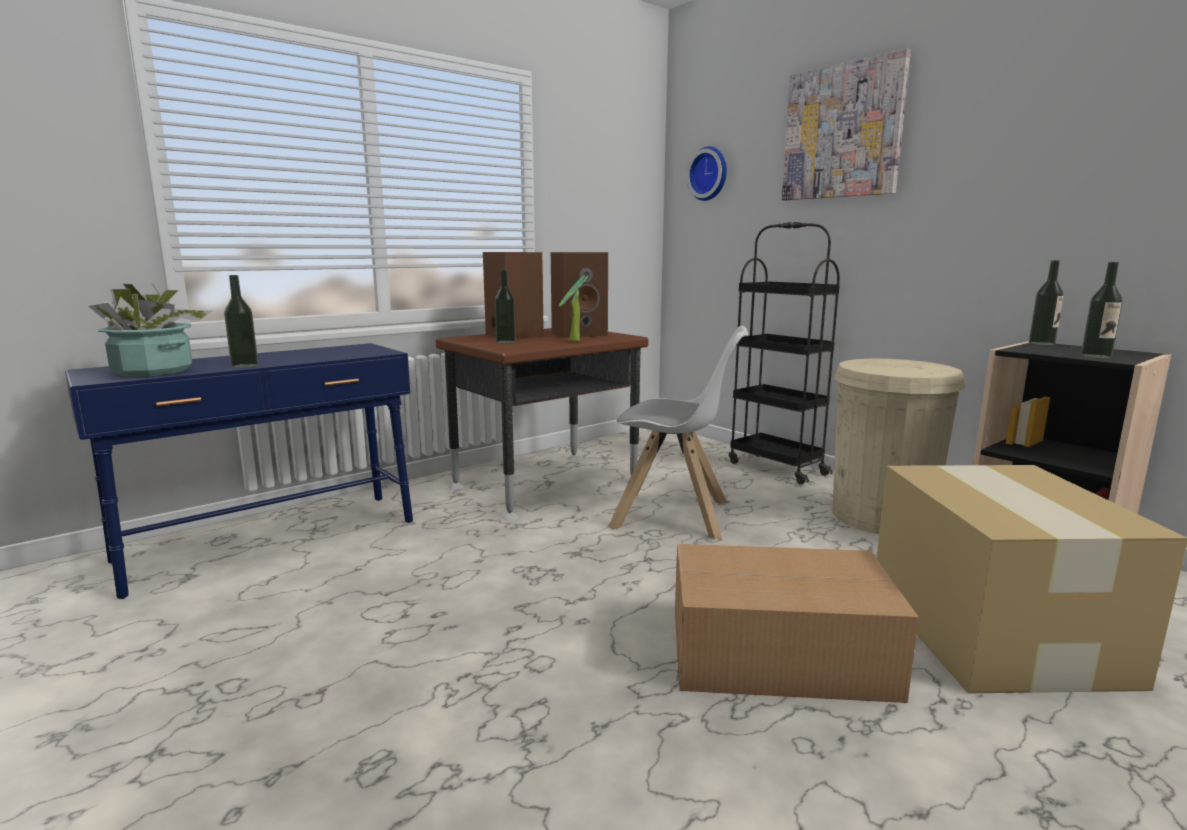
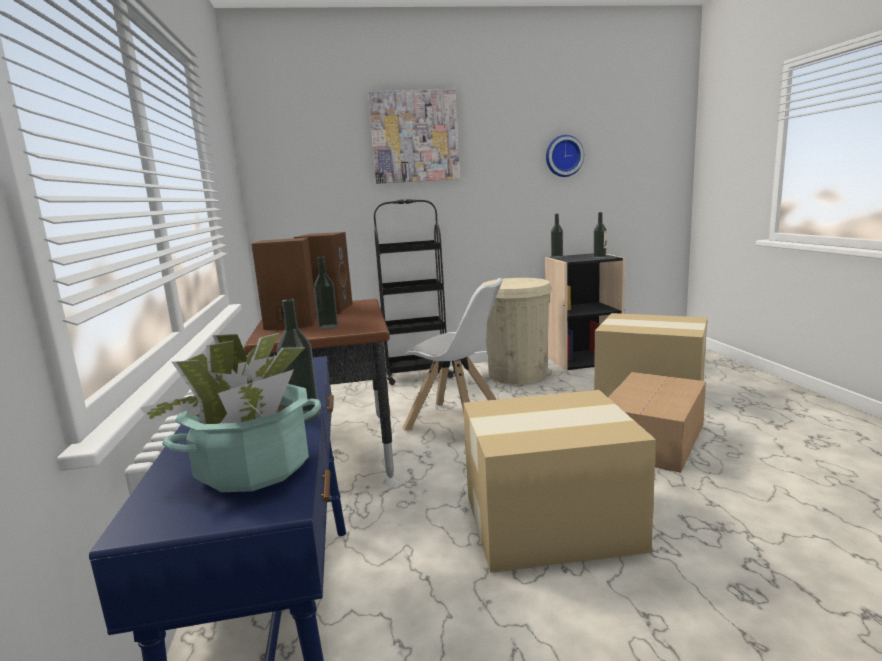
camera: 60 degrees left, 0 degrees up
potted plant [559,275,588,342] -> none
chair [608,326,748,539] -> chair turned 75 degrees clockwise [402,278,503,431]
wall clock [686,146,727,201] -> wall clock moved to [546,135,584,177]
none -> cardboard box [463,390,656,573]

